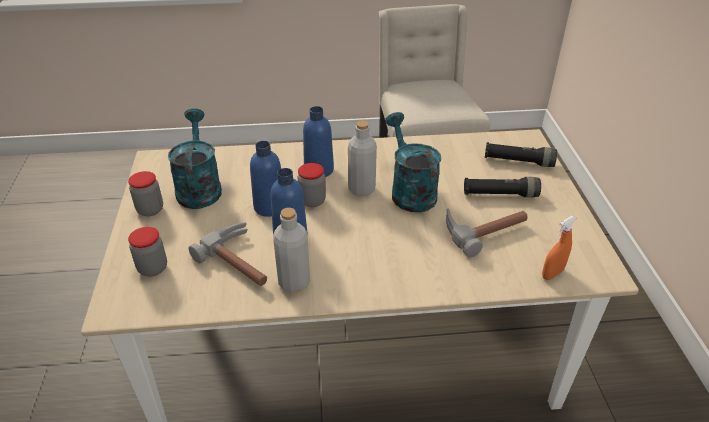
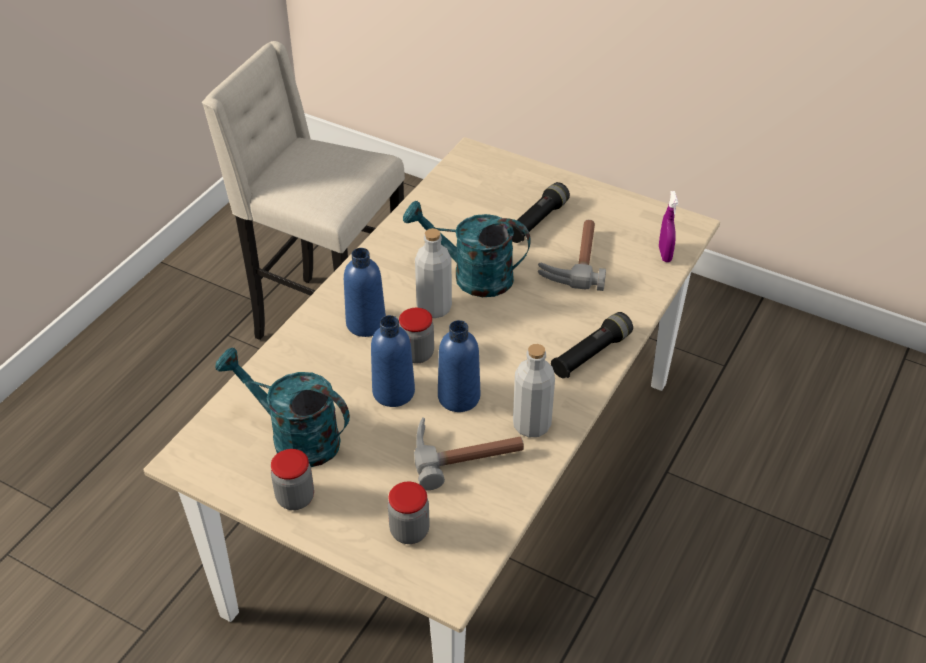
camera: 55 degrees left, 5 degrees up
black flashlight [485,142,557,167] -> black flashlight moved to [551,312,633,378]
orange spray bottle [542,216,576,280] -> purple spray bottle [659,191,678,262]

